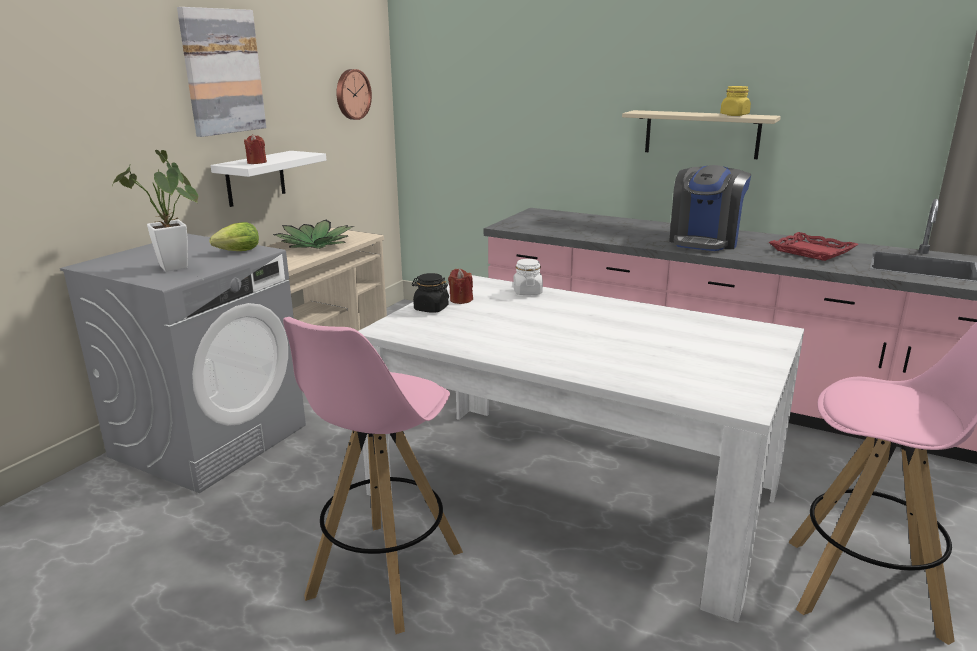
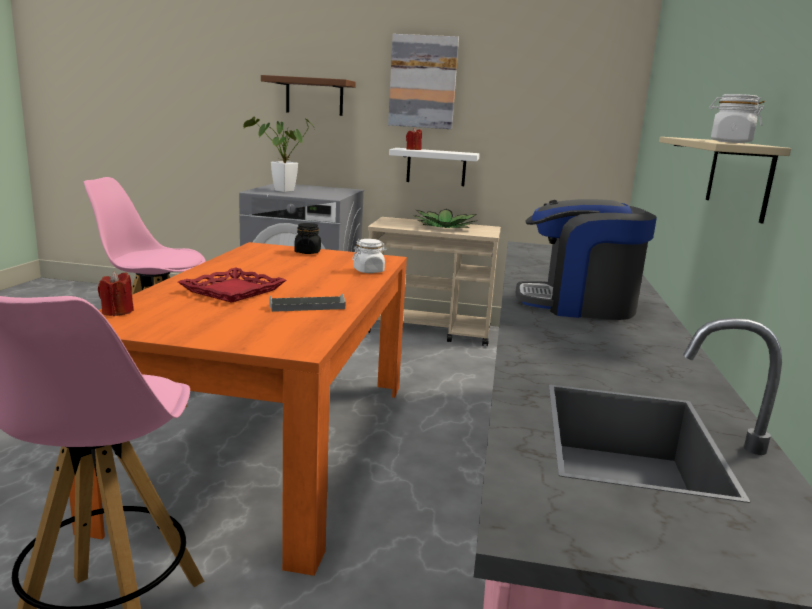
camera: 70 degrees right, 5 degrees down
lettuce [209,222,259,251] -> none
wall clock [337,69,372,120] -> none
white dining table [358,275,804,623] -> orange dining table [69,242,407,576]
red candle [448,269,473,304] -> red candle moved to [98,271,134,316]
yellow jar [720,86,751,116] -> white jar [709,94,765,143]
red tray [769,232,859,261] -> red tray moved to [178,268,286,303]
none -> brown shelf [261,75,356,116]
none -> grey tray [269,294,345,312]

